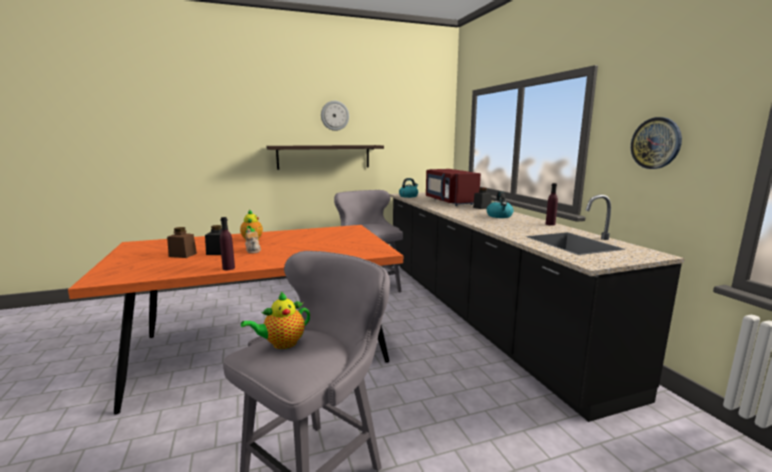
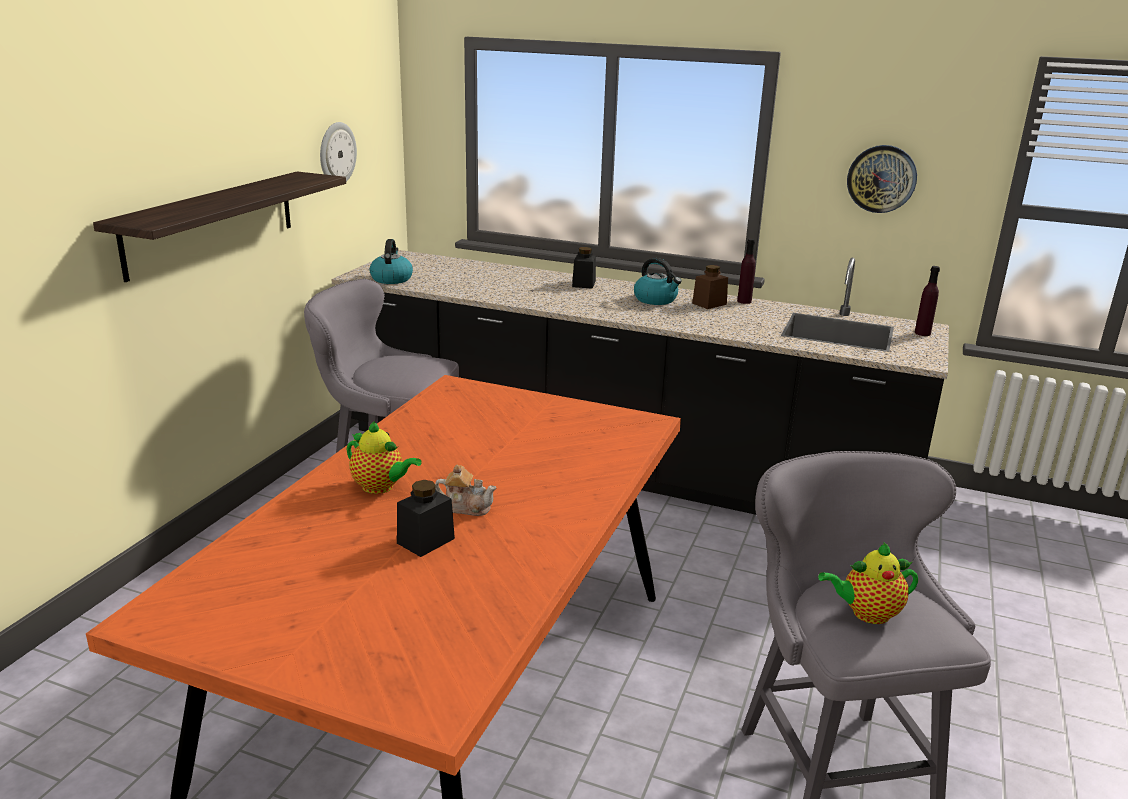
camera: 50 degrees left, 10 degrees up
brown jar [167,227,197,258] -> brown jar moved to [692,265,728,309]
purple bottle [220,217,235,270] -> purple bottle moved to [915,266,940,336]
teapot [241,292,310,349] -> teapot turned 75 degrees clockwise [818,542,918,624]
wall clock [321,101,349,131] -> wall clock moved to [320,122,357,182]
red microwave [426,169,481,206] -> none

